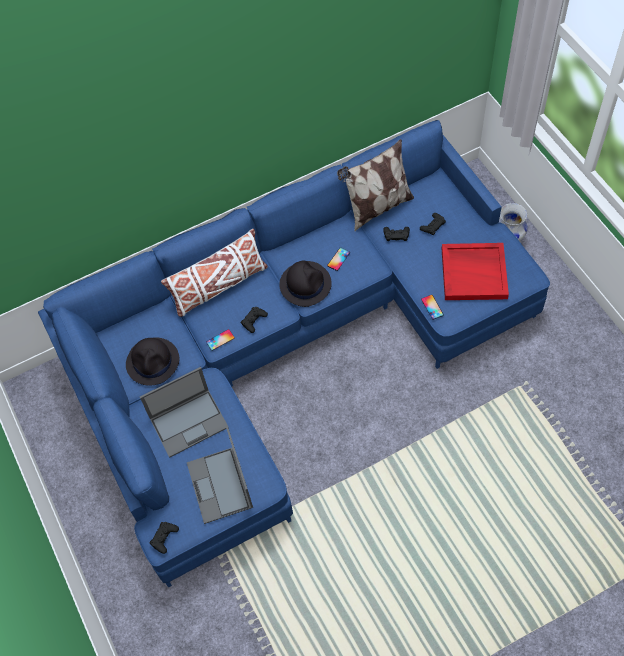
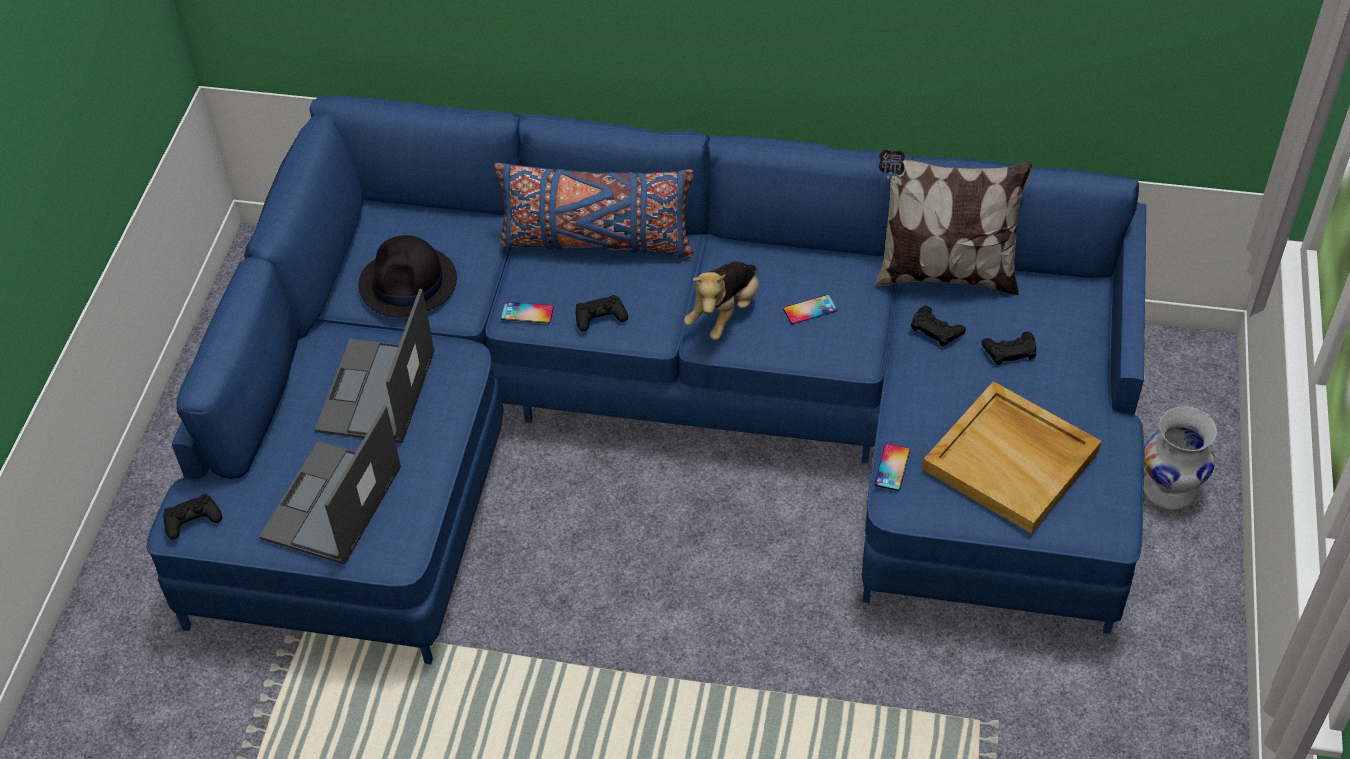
camera: 35 degrees right, 10 degrees down
laptop [140,367,229,458] -> laptop turned 90 degrees clockwise [315,289,434,443]
white pillow [161,229,268,317] -> blue pillow [494,163,694,258]
black hat [279,261,332,307] -> plush toy [684,262,759,340]
red tray [442,243,509,300] -> beige tray [922,381,1101,534]

